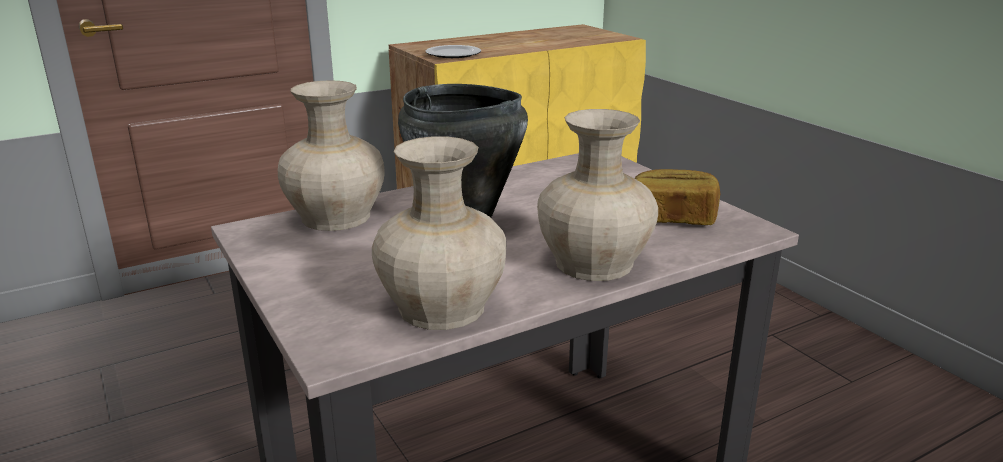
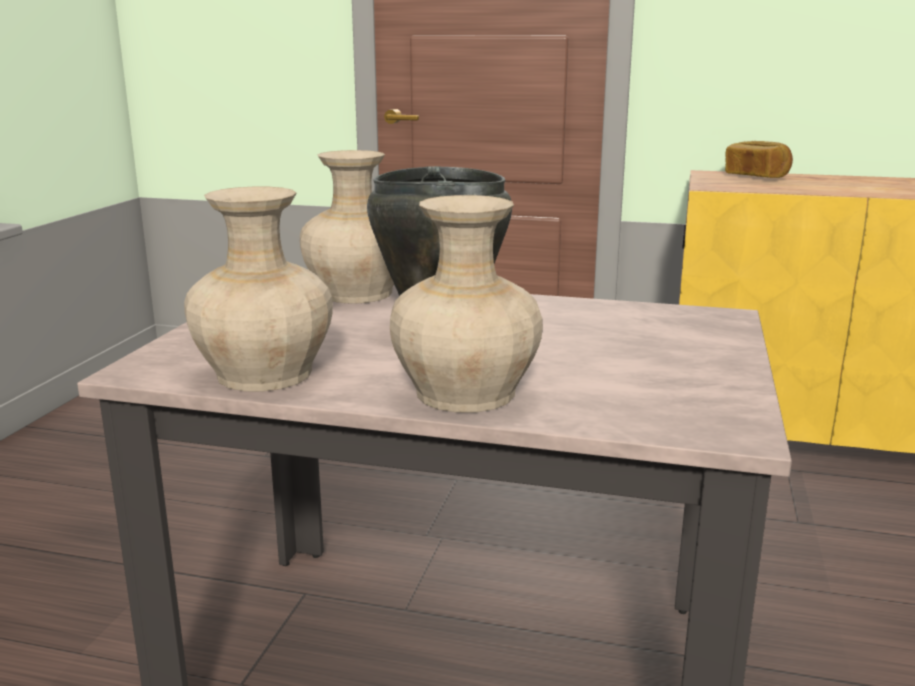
camera: 45 degrees right, 5 degrees down
plate [426,45,481,58] -> none
bread [635,169,720,225] -> bread moved to [725,141,793,178]

